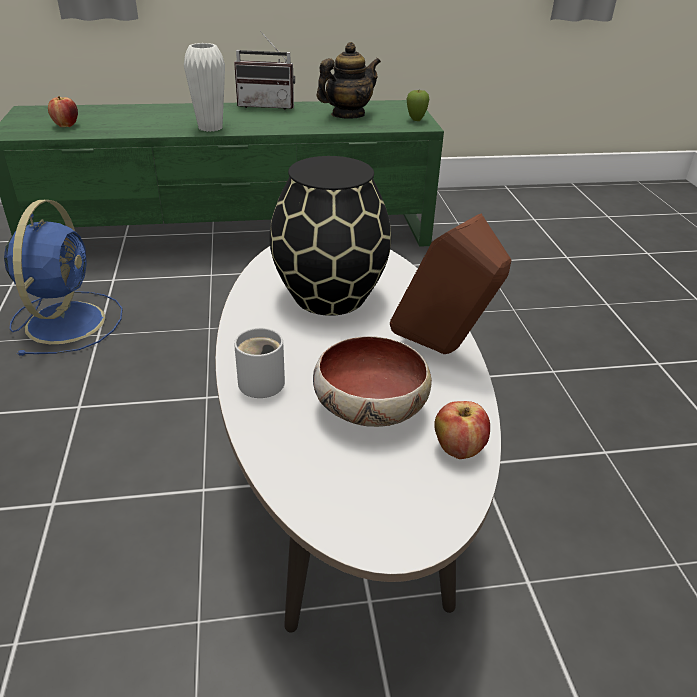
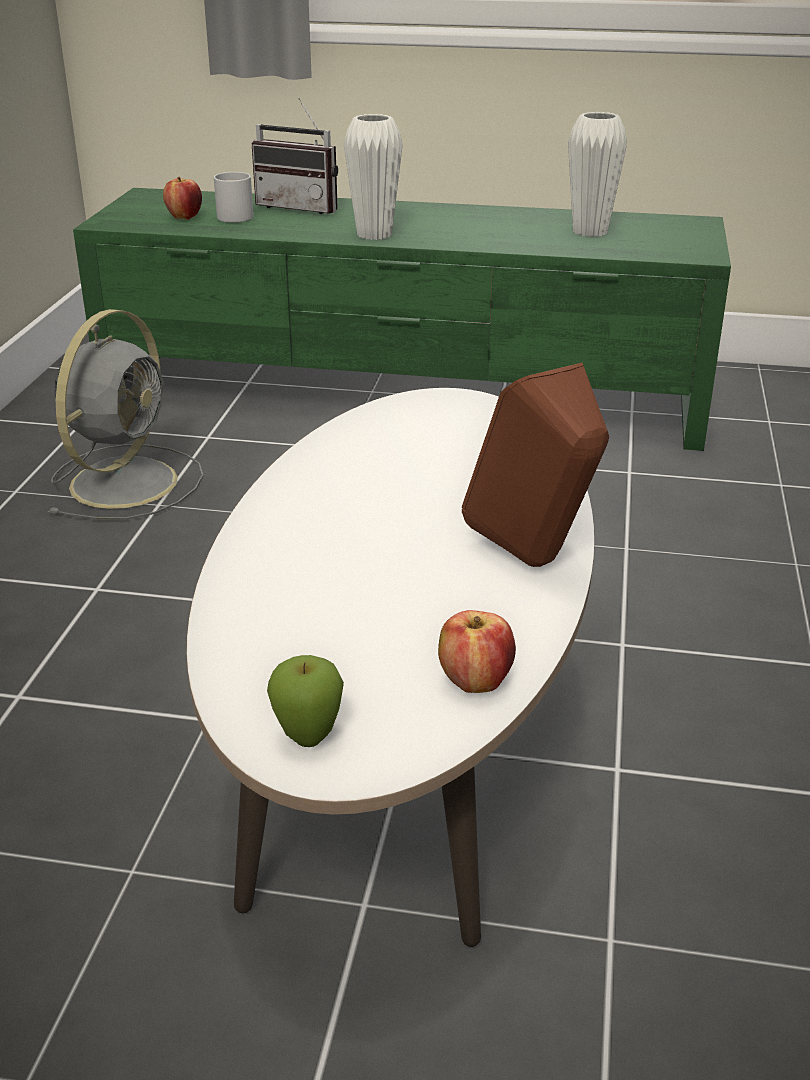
camera: 20 degrees right, 5 degrees down
blue fan [4,200,122,356] -> grey fan [47,309,203,520]
radio [234,31,295,110] -> radio moved to [252,98,338,214]
white mug [234,328,285,398] -> white mug moved to [214,172,253,223]
black vase [269,156,391,316] -> none
bowl [313,336,432,427] -> none
teapot [317,42,381,118] -> white vase [568,112,627,237]
apple [407,89,429,121] -> apple moved to [267,655,344,747]

